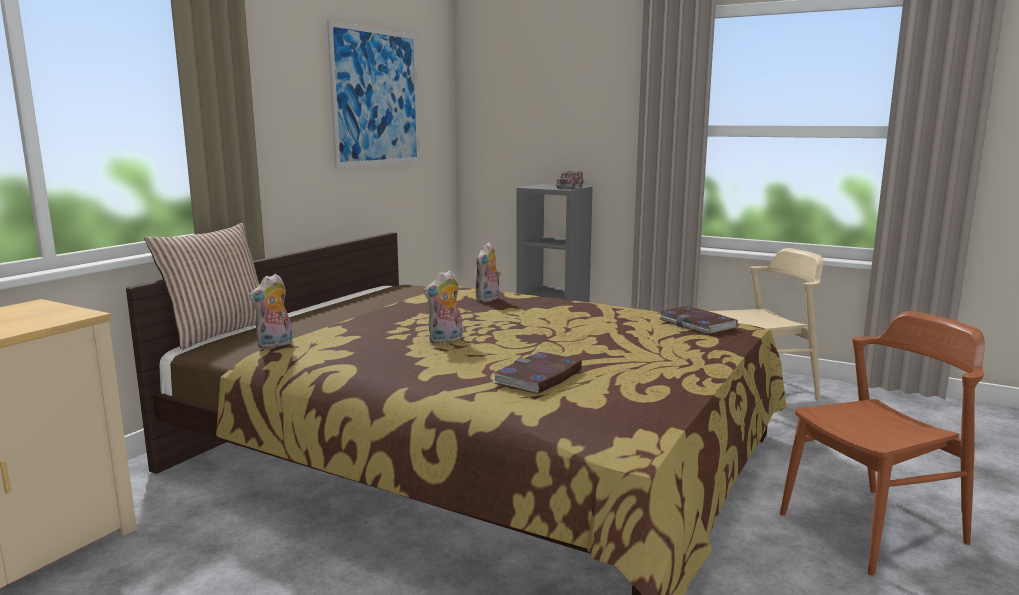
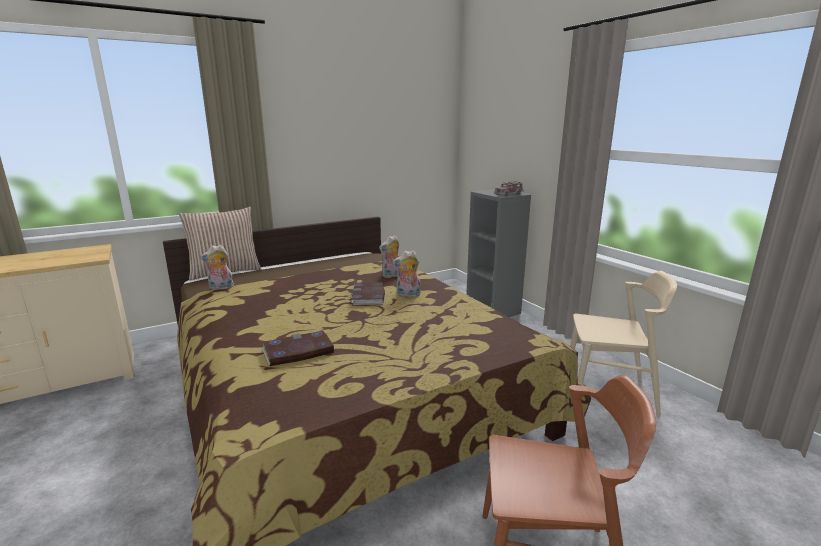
camera: 30 degrees right, 5 degrees up
picture [327,20,420,168] -> none
plush toy [424,270,463,344] -> plush toy moved to [392,250,421,297]
book [658,306,737,335] -> book moved to [351,282,385,306]

